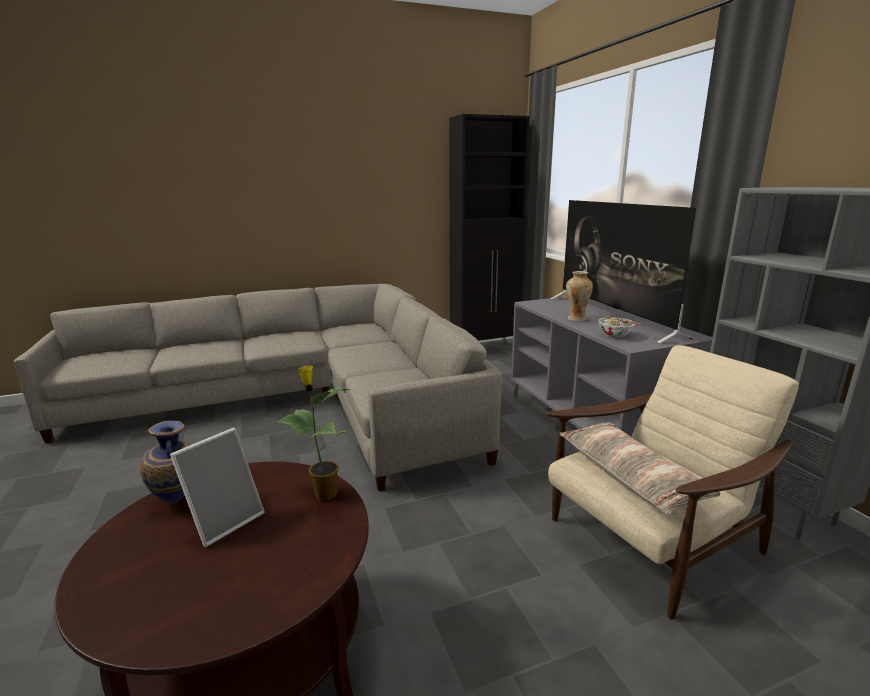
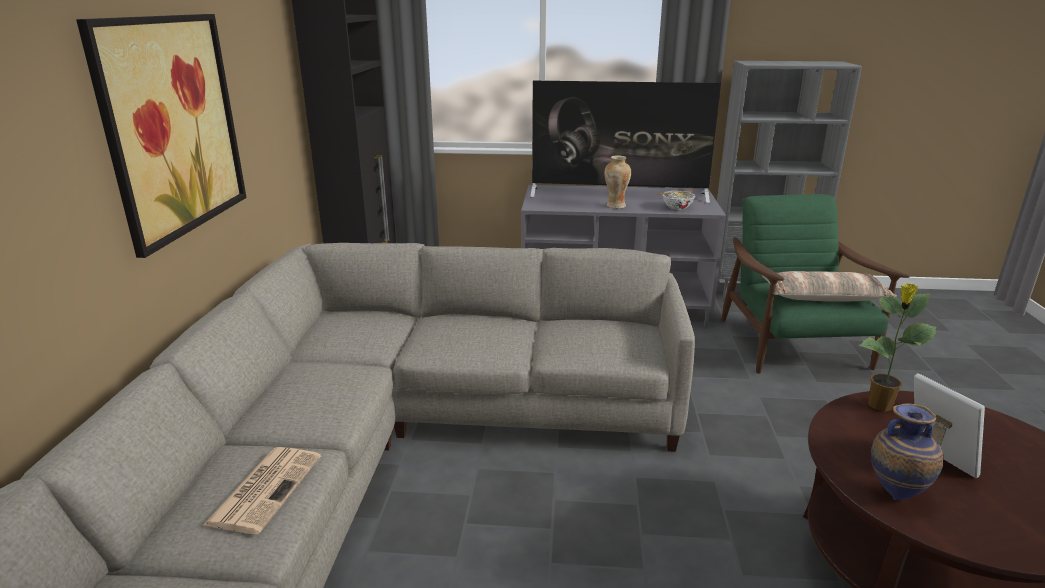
camera: 65 degrees left, 5 degrees up
beige armchair [546,345,799,620] -> green armchair [721,194,910,374]
none -> picture [76,14,247,258]
none -> newspaper [203,447,321,534]

